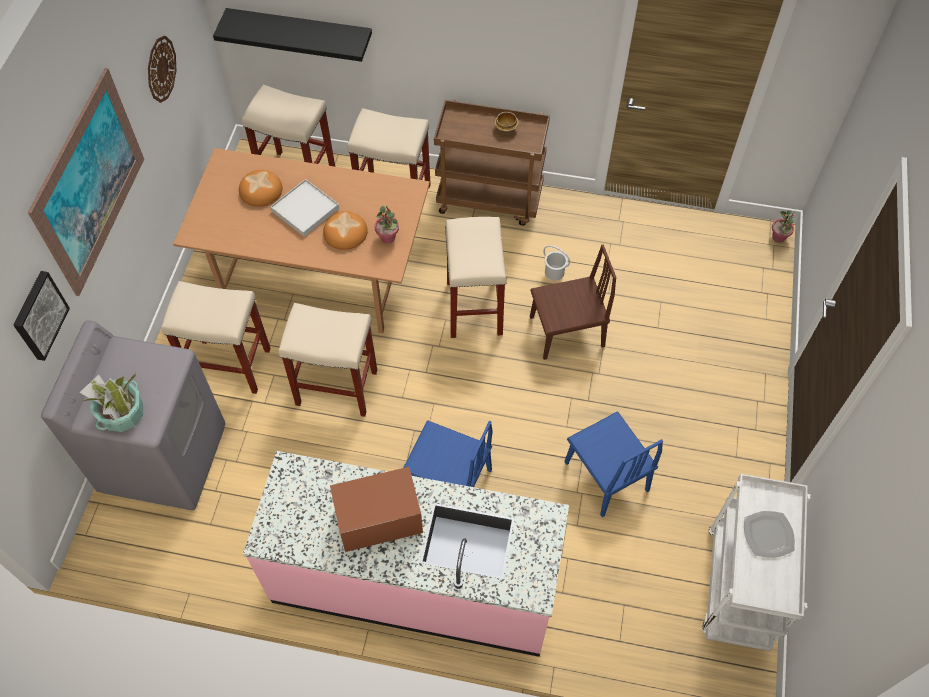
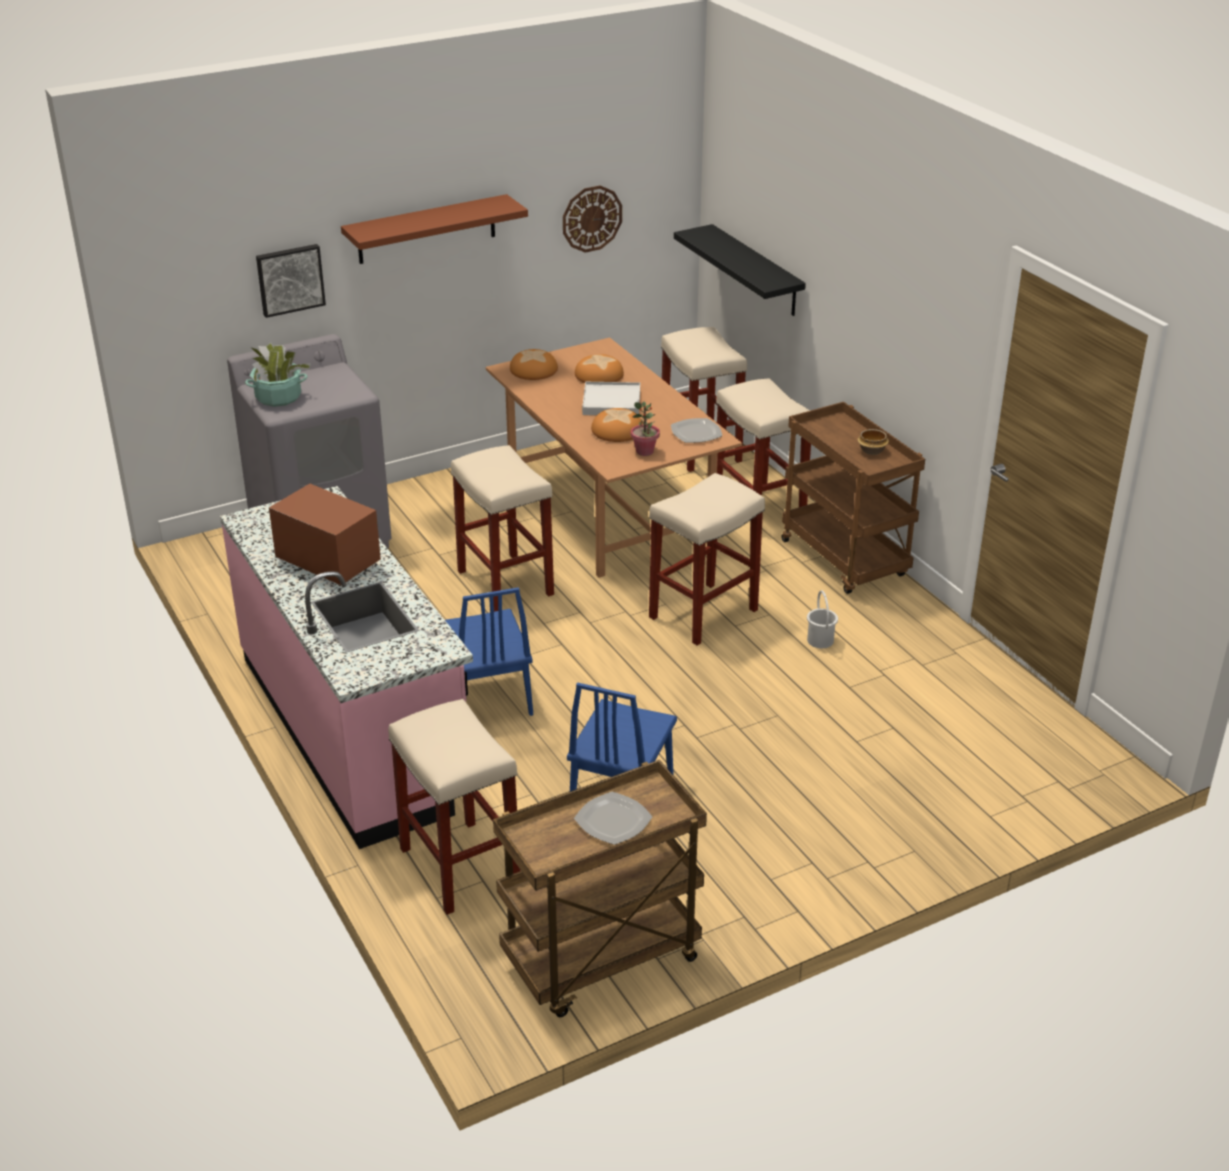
camera: 50 degrees right, 25 degrees down
picture [28,68,144,296] -> brown shelf [341,194,528,264]
beige stool [161,281,270,394] -> beige stool moved to [388,699,521,915]
brown chair [530,245,616,360] -> none
white cart [702,474,810,651] -> brown cart [493,760,707,1017]
potted plant [772,210,794,243] -> none
none -> bread [510,349,558,380]
none -> plate [671,418,722,443]

